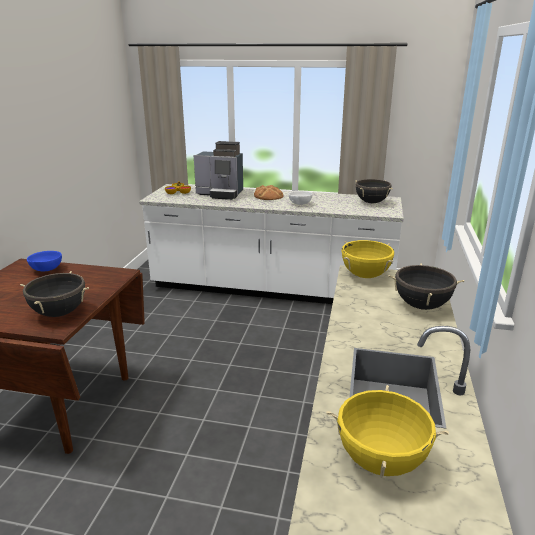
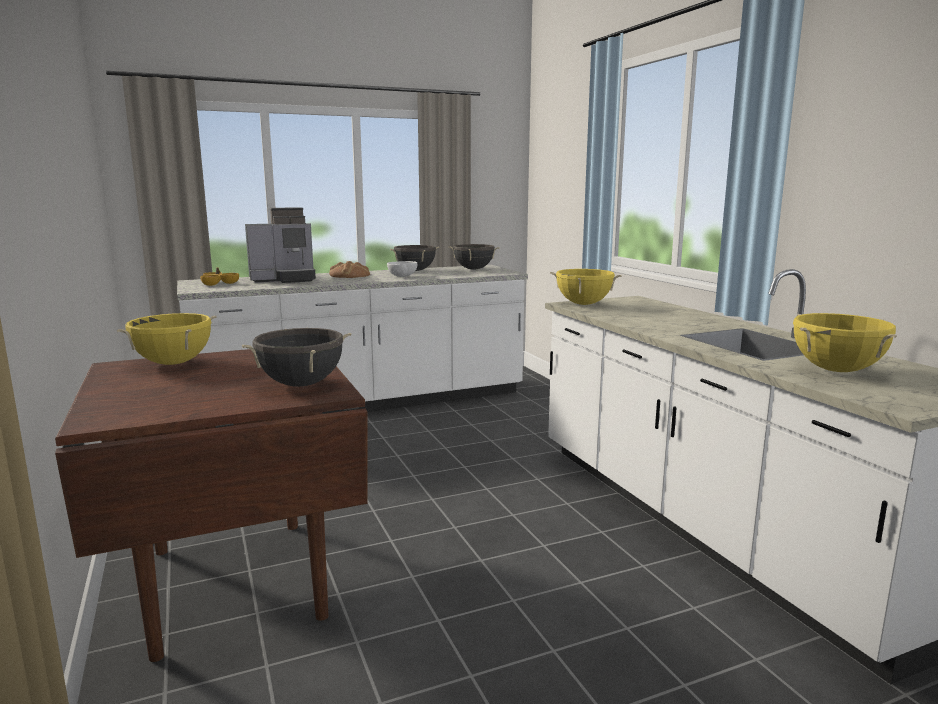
camera: 35 degrees left, 10 degrees down
blue bowl [27,251,62,271] -> yellow cooking pot [117,313,216,365]
black cooking pot [388,264,464,310] -> black cooking pot moved to [390,245,439,271]

